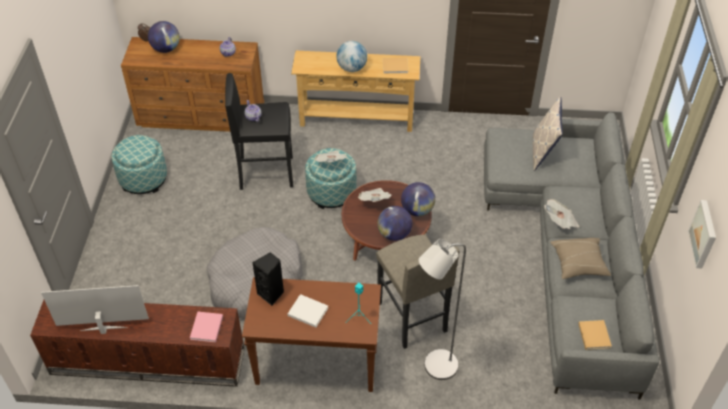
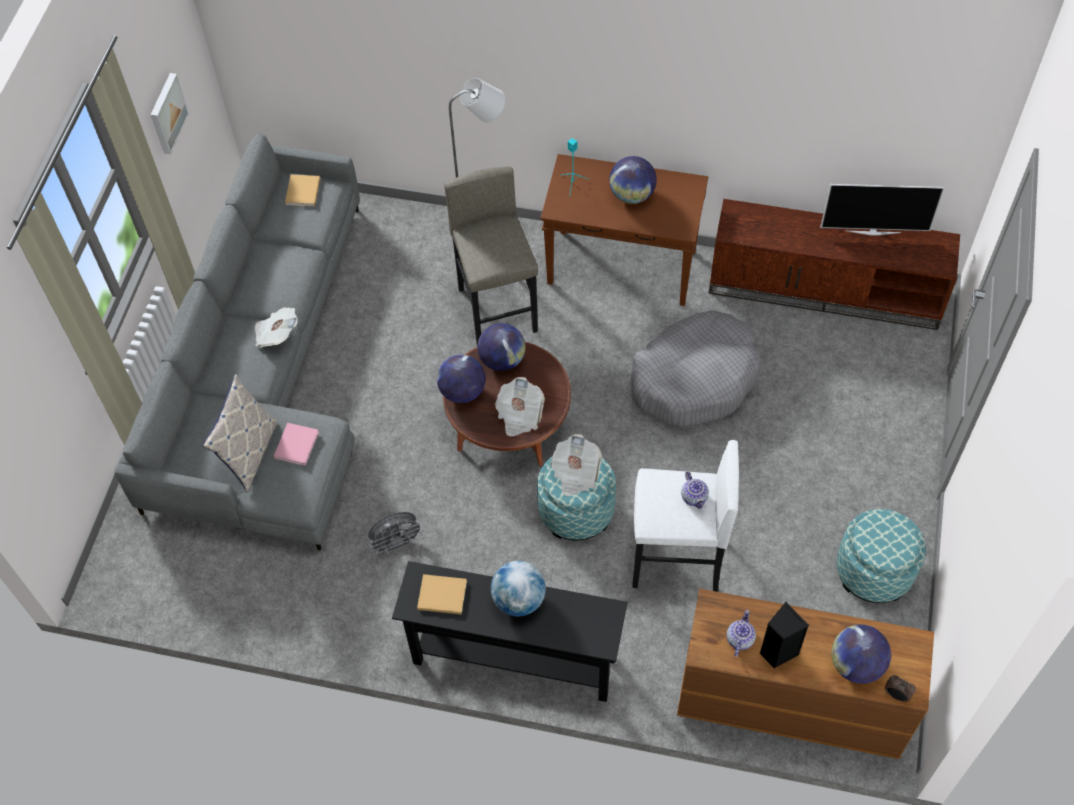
camera: 170 degrees left, 10 degrees up
pink book [190,312,223,342] -> pink book moved to [274,423,319,466]
black stool [225,73,293,190] -> white stool [632,440,739,592]
black speaker [252,252,284,306] -> black speaker moved to [759,602,809,668]
white book [288,294,328,328] -> globe [609,156,657,204]
beige console table [291,51,420,132] -> black console table [392,561,628,702]
beige pillow [550,238,611,279] -> none
none -> grey fan [368,512,424,555]

